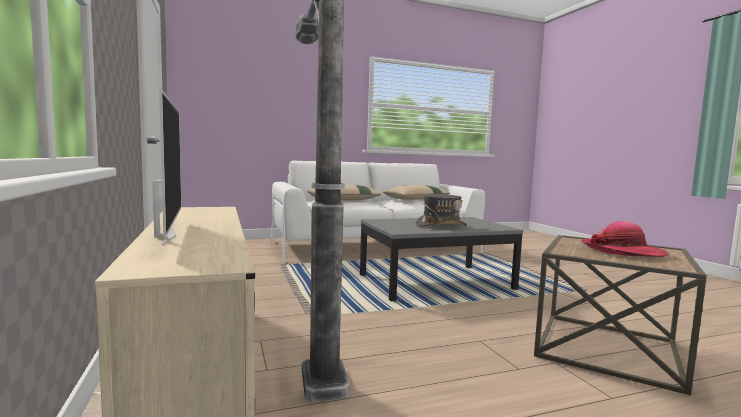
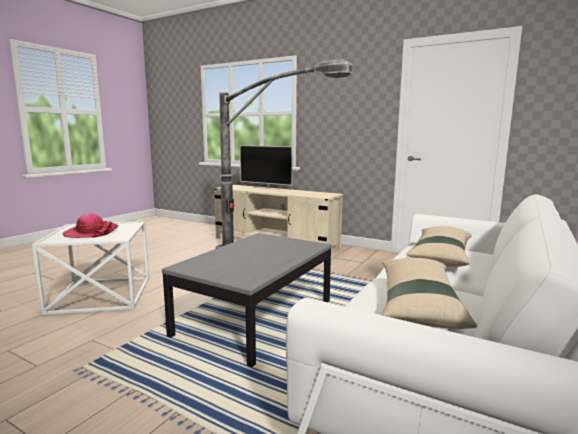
camera: 140 degrees right, 5 degrees up
grey hat [416,194,467,227] -> none
brown side table [534,235,707,395] -> white side table [32,222,149,315]

